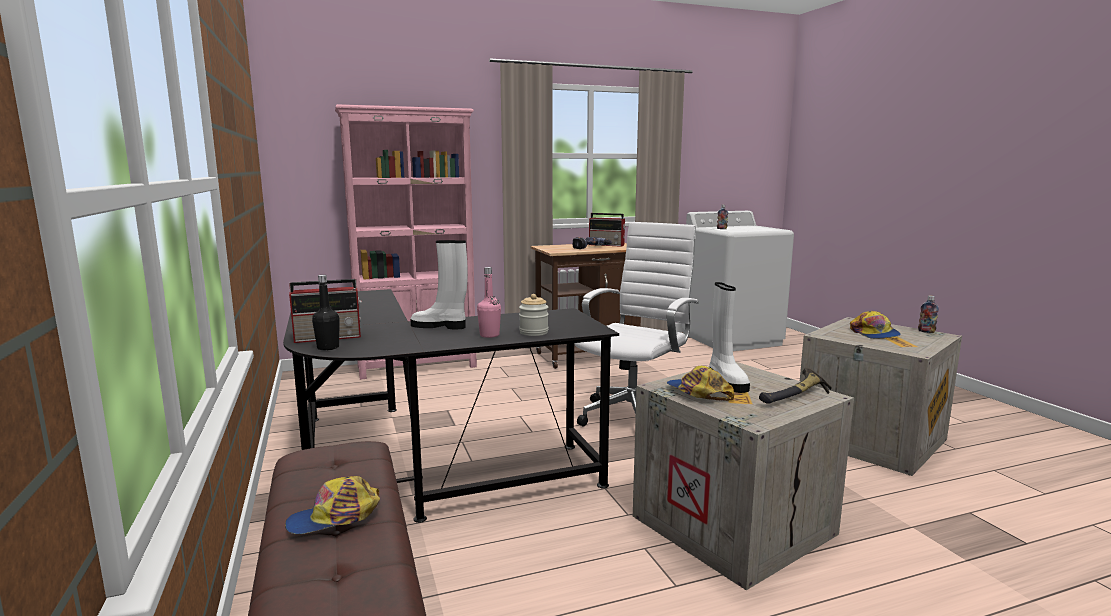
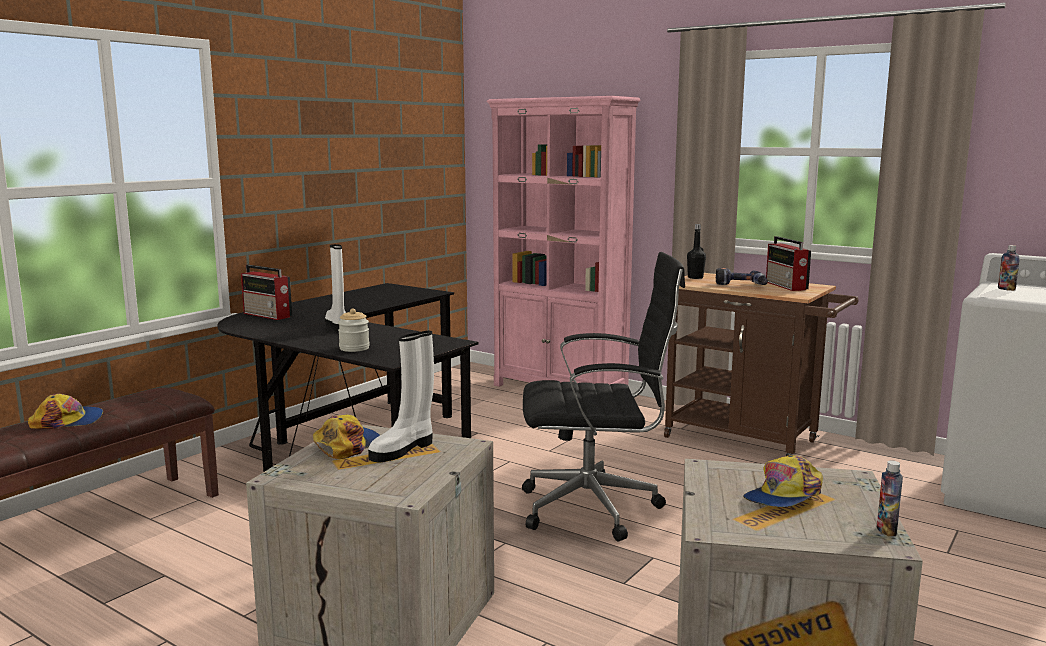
camera: 55 degrees right, 0 degrees up
cap [285,476,380,534] -> cap turned 135 degrees clockwise [28,394,103,429]
black bottle [312,275,340,351] -> black bottle moved to [687,224,706,279]
pink bottle [477,267,501,338] -> none
white office chair [574,222,699,427] -> black office chair [522,252,685,542]
hammer [759,367,832,404] -> none

